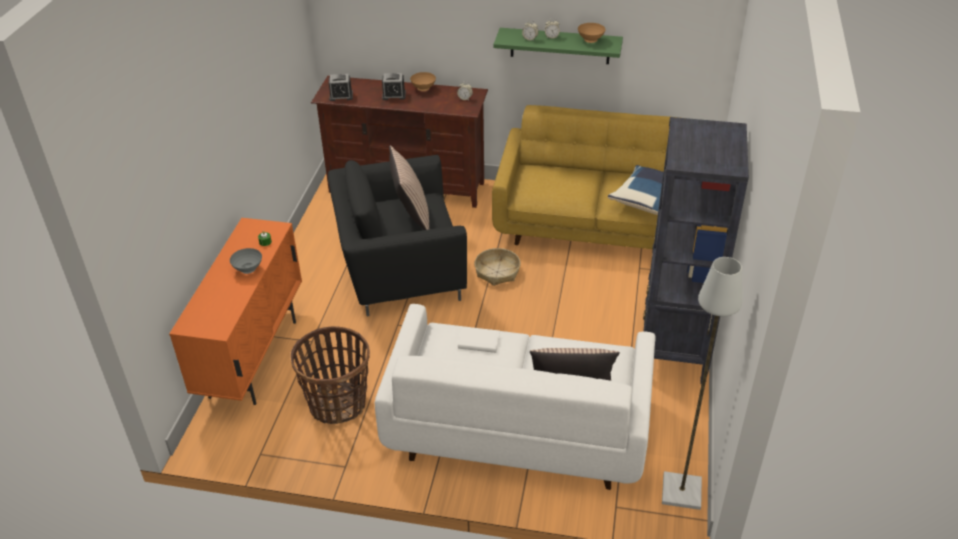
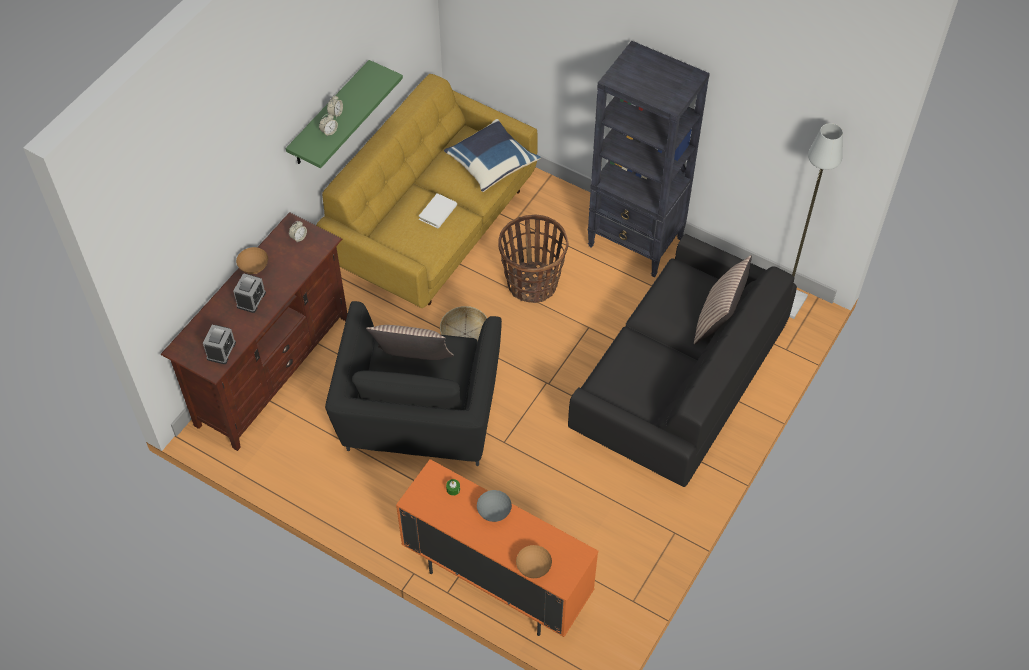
camera: 70 degrees left, 15 degrees up
basket [291,326,370,424] -> basket moved to [498,214,568,303]
white sofa [375,304,656,490] -> black sofa [568,234,797,487]
white book [458,327,500,353] -> white book moved to [419,193,457,229]
brown bowl [578,23,605,43] -> brown bowl moved to [516,545,552,578]

